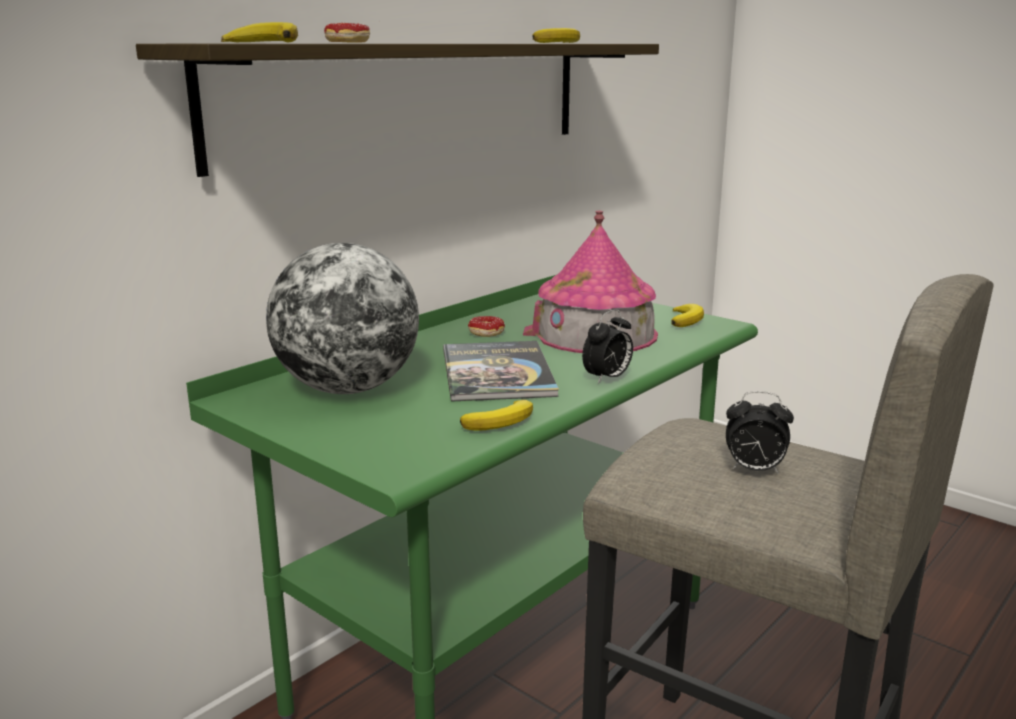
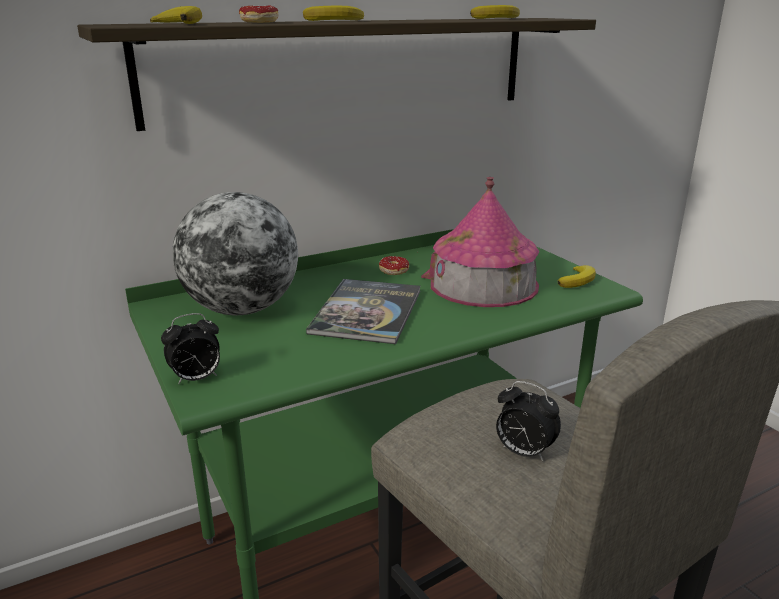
camera: 20 degrees right, 5 degrees up
banana [460,400,533,431] -> banana moved to [303,5,364,21]
alarm clock [582,310,633,384] -> alarm clock moved to [161,313,220,384]

